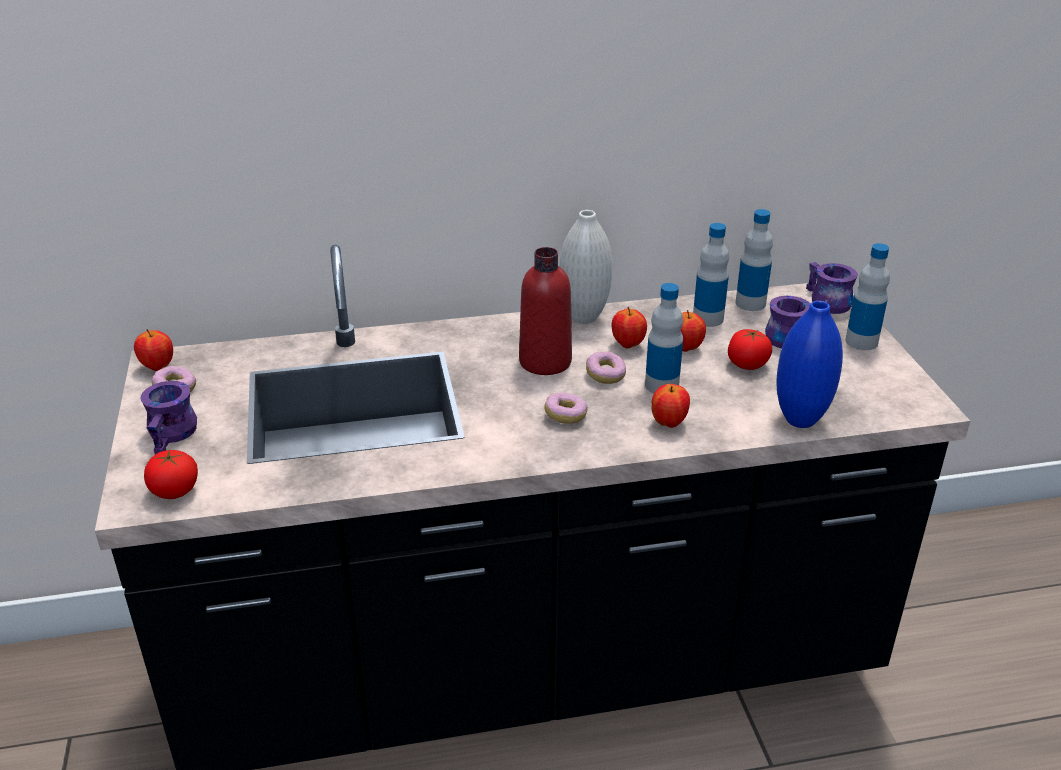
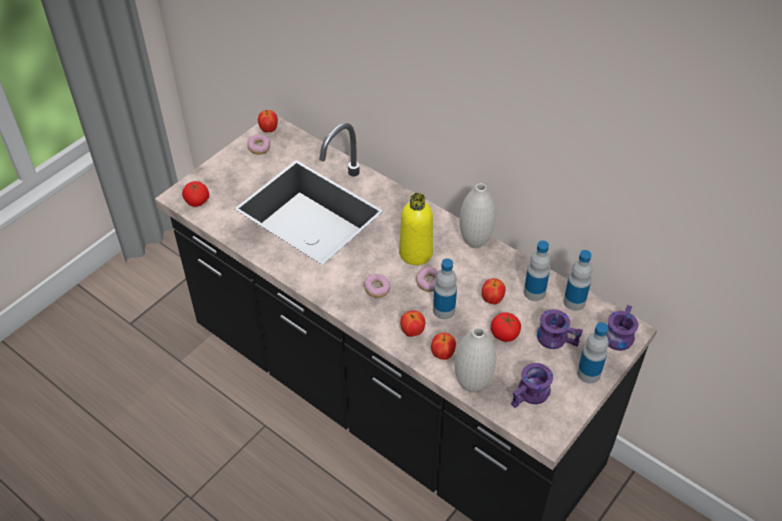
camera: 50 degrees right, 15 degrees up
purple mug [140,381,197,454] -> purple mug moved to [511,363,553,408]
red bottle [519,247,572,375] -> yellow bottle [399,193,433,265]
apple [612,307,647,348] -> apple moved to [431,333,456,360]
blue vase [776,301,843,428] -> white vase [455,327,496,392]

